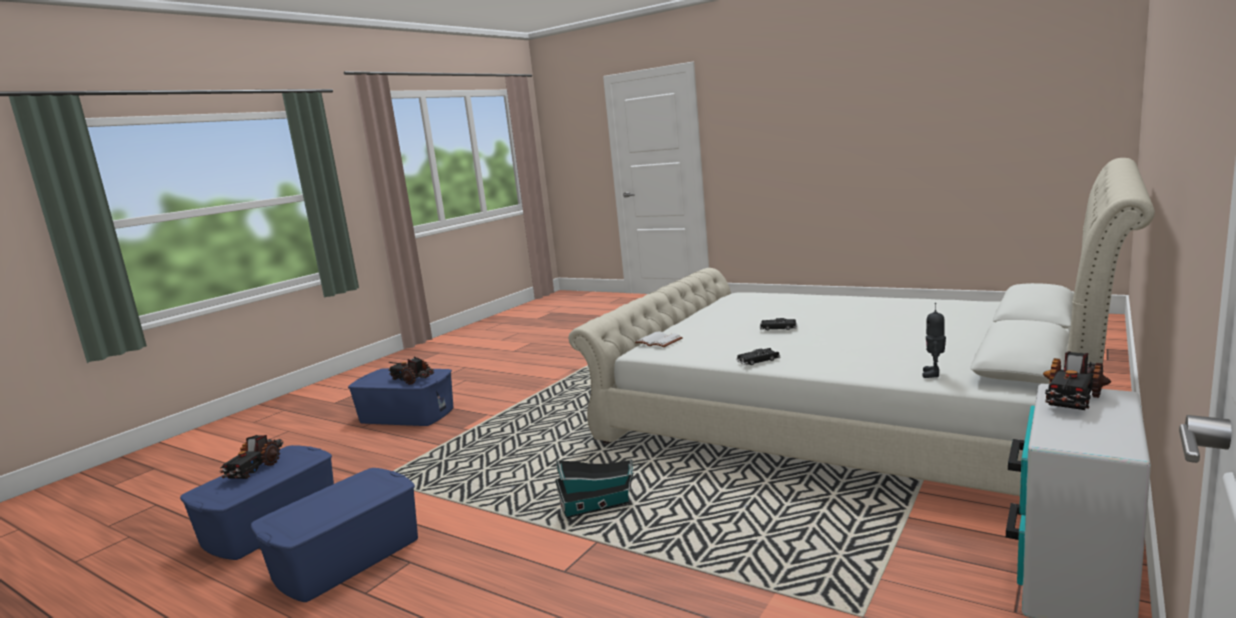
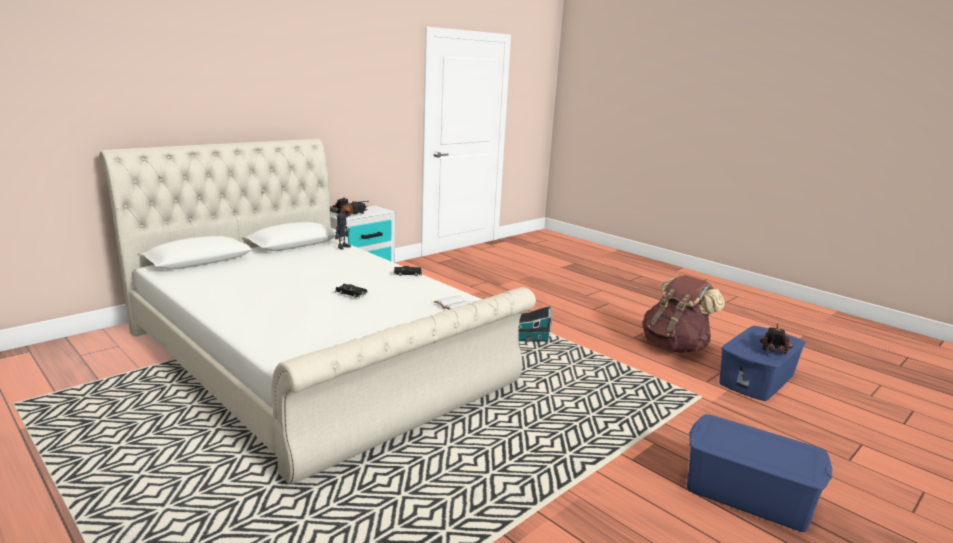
camera: 170 degrees left, 5 degrees up
blue storage box [251,468,418,602] -> brown backpack [642,275,725,353]
toy truck [388,357,434,385] -> none

